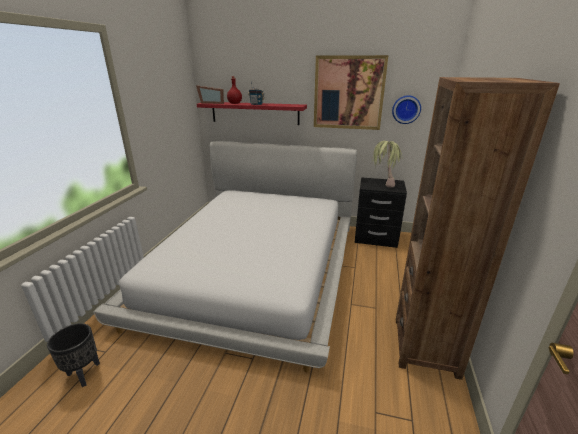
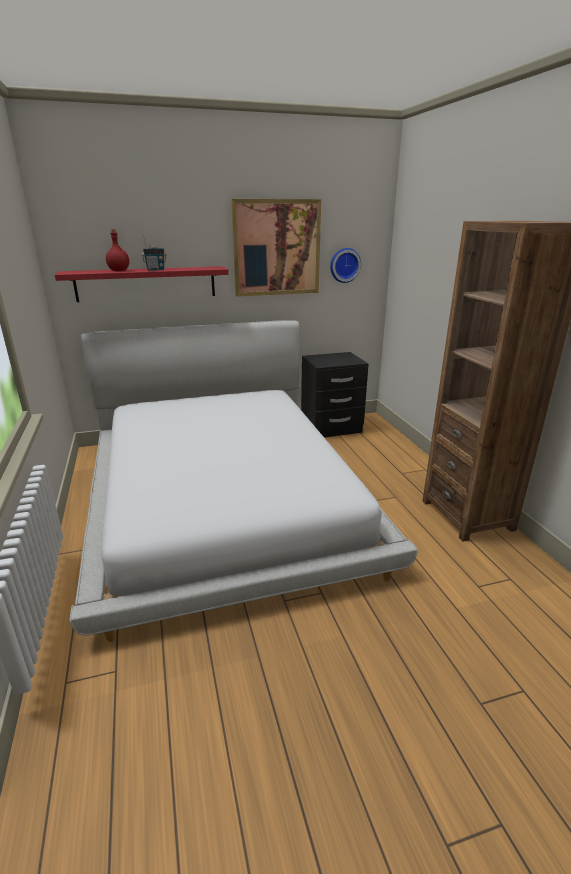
camera: 30 degrees left, 0 degrees up
black planter [47,323,100,387] -> none
picture frame [196,85,224,104] -> none
potted plant [372,141,403,188] -> none

